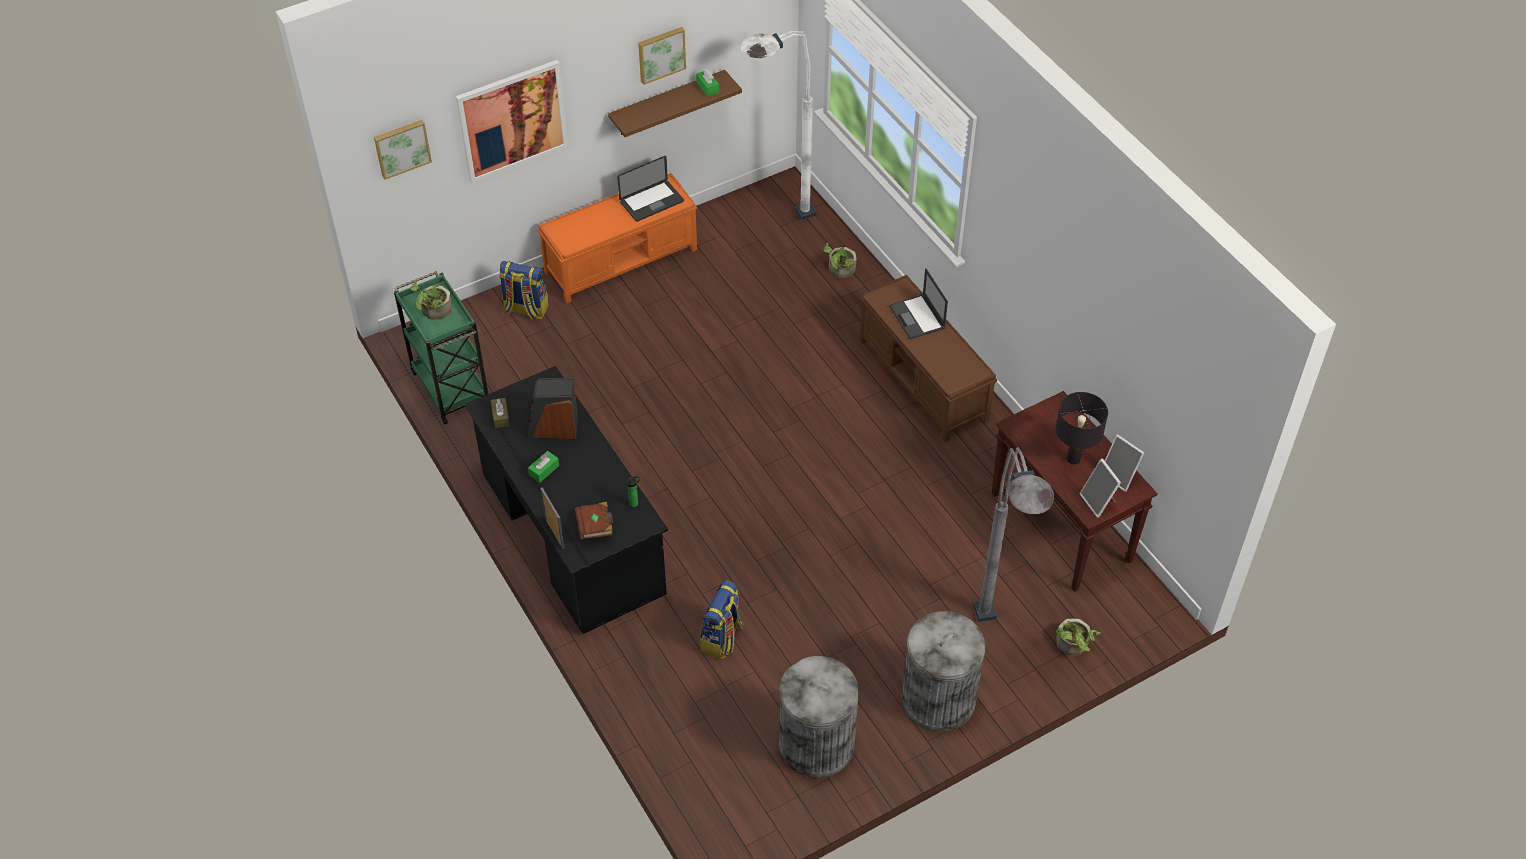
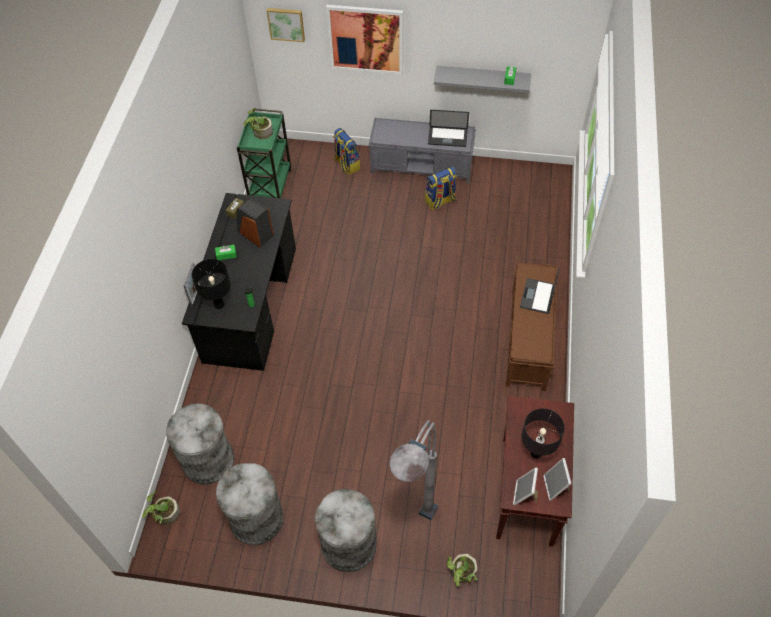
camera: 40 degrees right, 5 degrees up
orange bench [537,173,697,303] -> grey bench [368,118,476,183]
brown book [575,502,613,539] -> black table lamp [192,259,231,309]
brown shelf [608,70,742,137] -> grey shelf [434,66,531,93]
picture [638,27,686,85] -> none
backpack [700,580,744,659] -> backpack moved to [425,167,457,210]
white floor lamp [740,30,817,220] -> none
potted plant [824,243,857,278] -> potted plant moved to [142,491,180,525]
none -> grey trash can [166,404,234,485]

